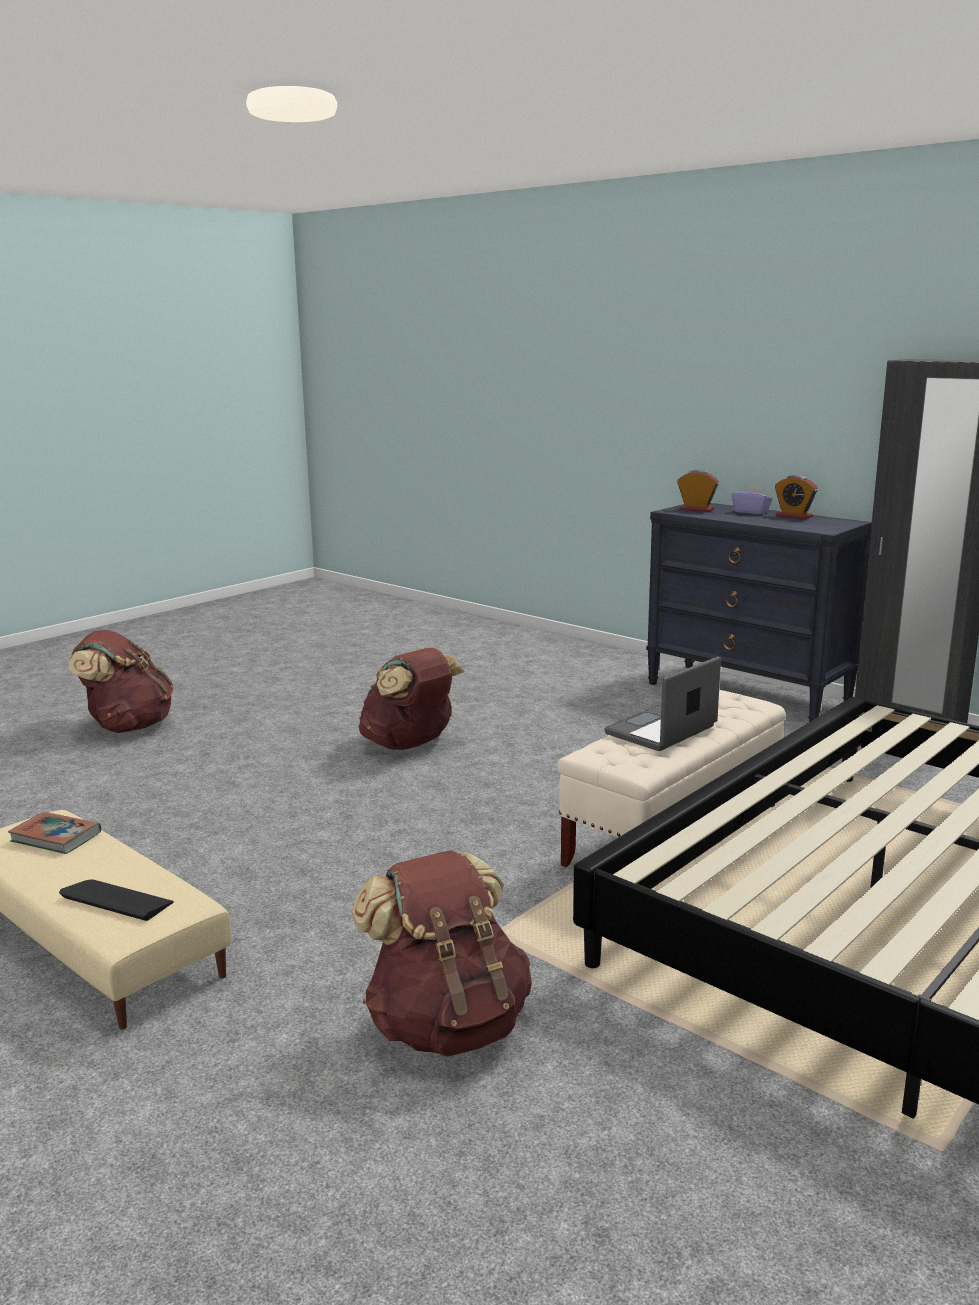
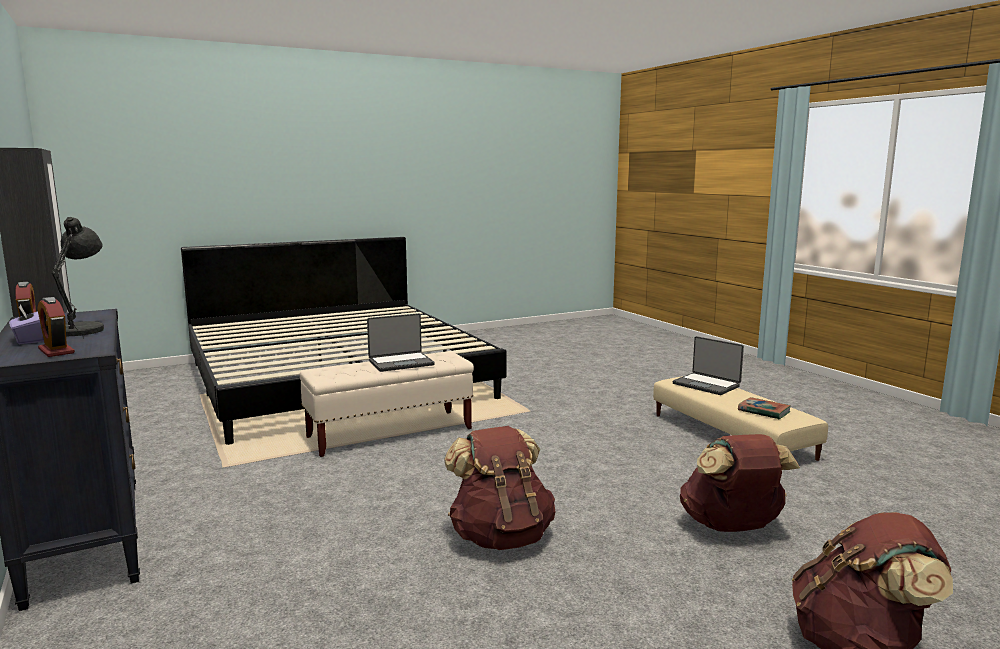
camera: 160 degrees left, 5 degrees down
keyboard [59,879,174,921] -> laptop [672,336,744,395]
brown backpack [352,850,532,1057] -> brown backpack moved to [680,434,800,532]
none -> grey table lamp [52,217,104,338]

